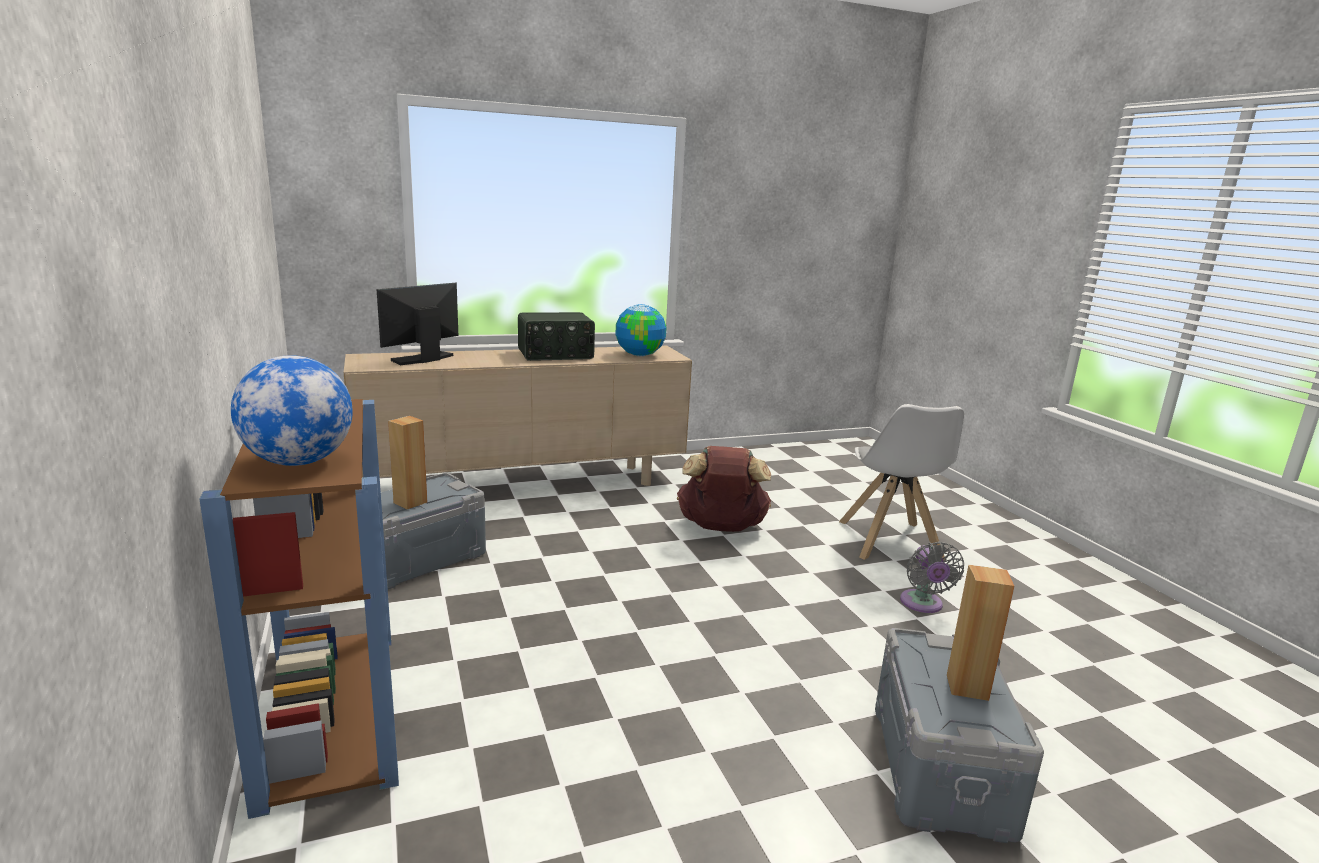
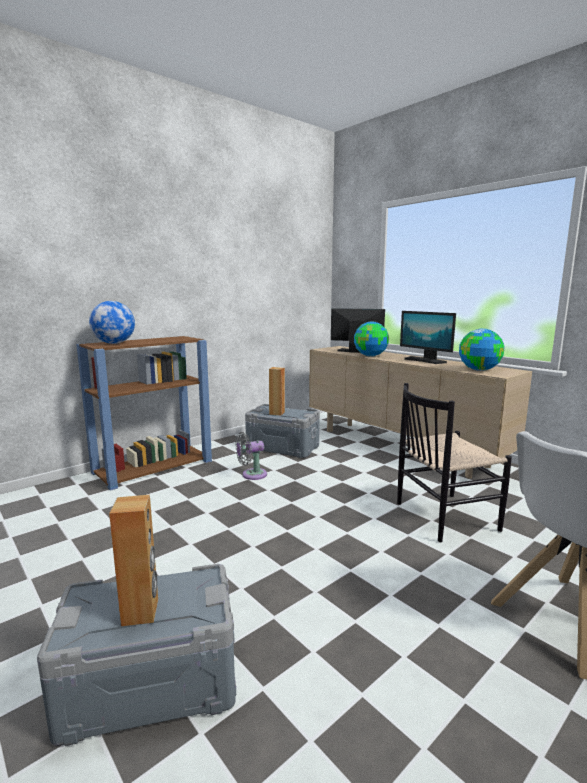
camera: 70 degrees right, 5 degrees down
radio [518,312,595,361] -> monitor [400,311,456,364]
brown backpack [677,446,771,532] -> black chair [397,383,512,542]
grey fan [900,542,964,613] -> grey fan moved to [235,432,267,480]
none -> globe [354,322,389,357]

